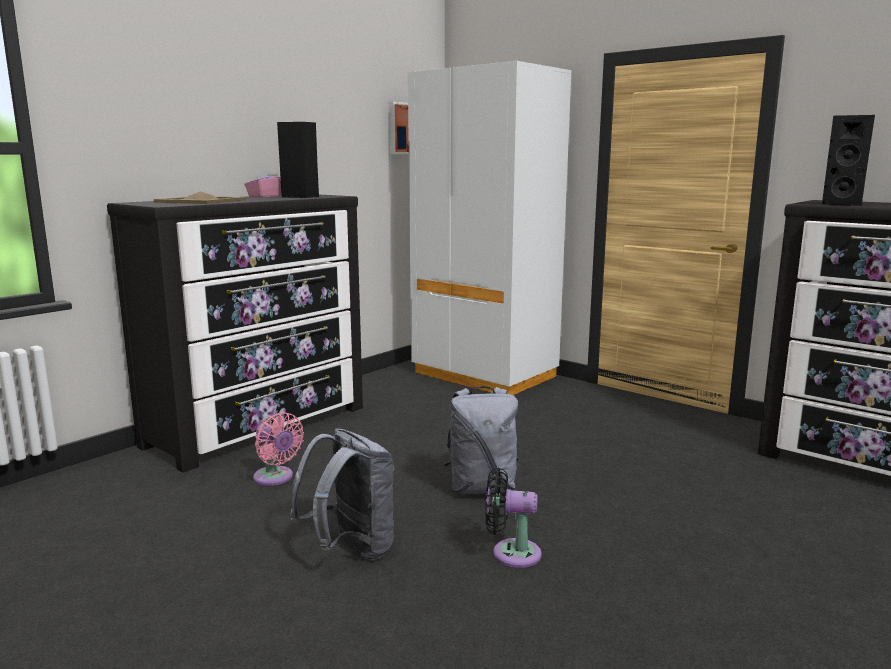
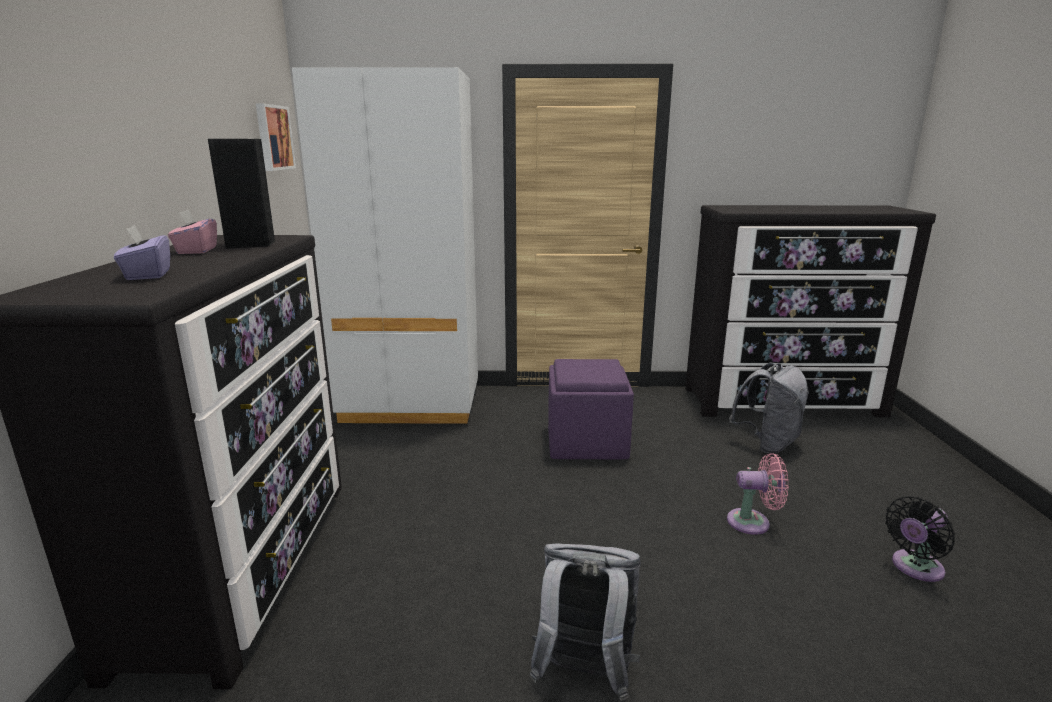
camera: 40 degrees left, 5 degrees up
beige tray [154,191,246,204] -> purple tissue box [114,225,170,280]
pink fan [253,412,304,486] -> pink fan moved to [727,453,789,535]
grey backpack [444,386,519,494] -> grey backpack moved to [729,363,809,453]
black fan [485,468,542,568] -> black fan moved to [885,496,955,582]
black speaker [822,115,875,206] -> none
none -> purple ottoman [548,359,634,459]

